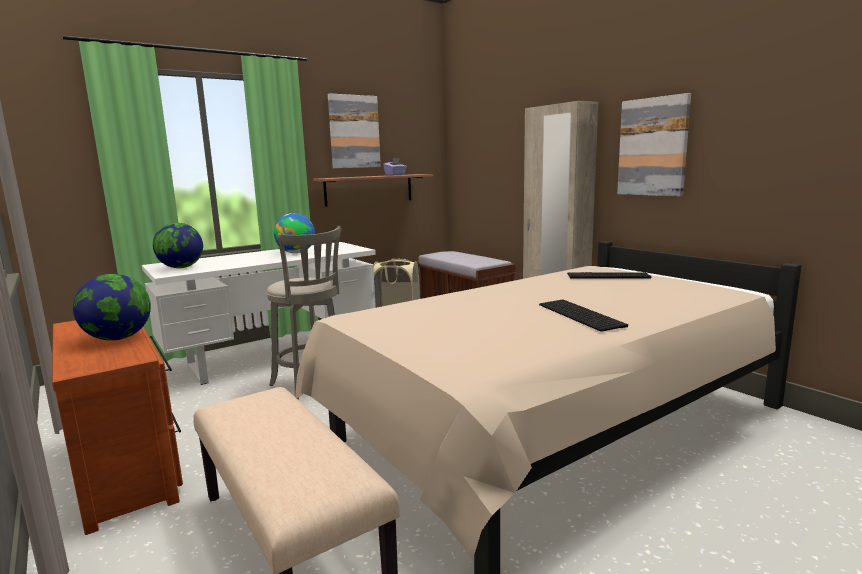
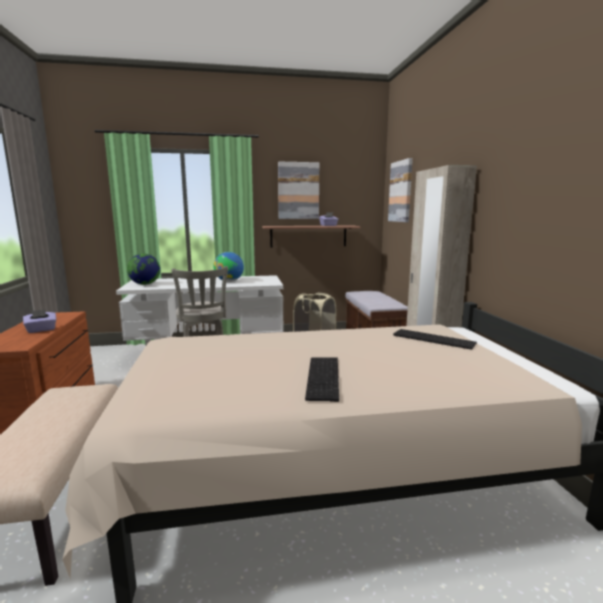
camera: 25 degrees right, 0 degrees up
globe [73,274,151,341] -> purple tissue box [23,310,56,333]
picture [617,93,691,196] -> picture moved to [388,158,413,222]

